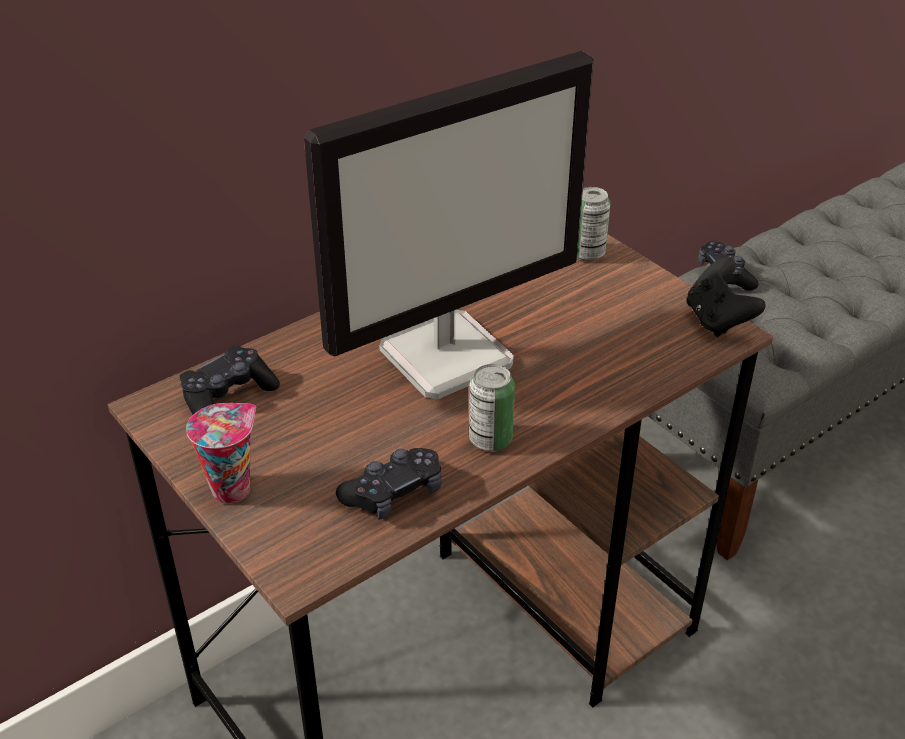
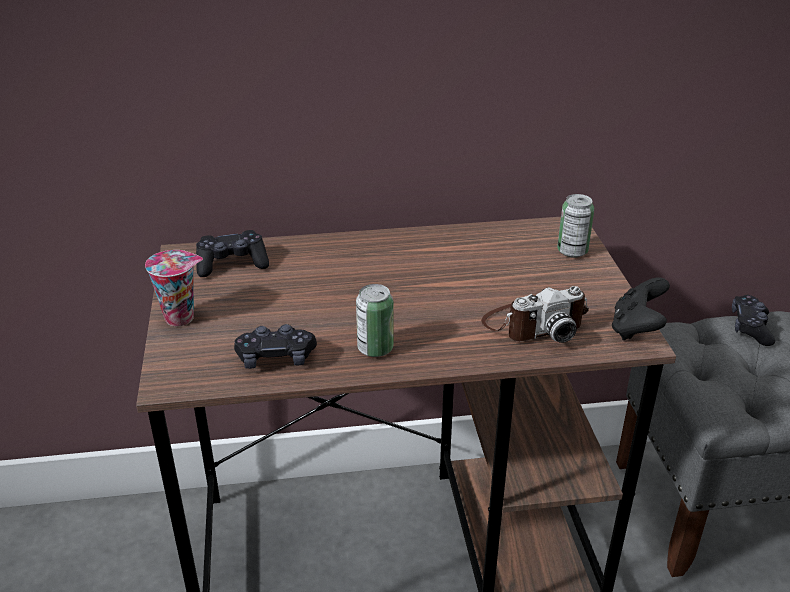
camera: 30 degrees right, 5 degrees down
monitor [304,51,594,399] -> none
none -> camera [481,286,589,343]

